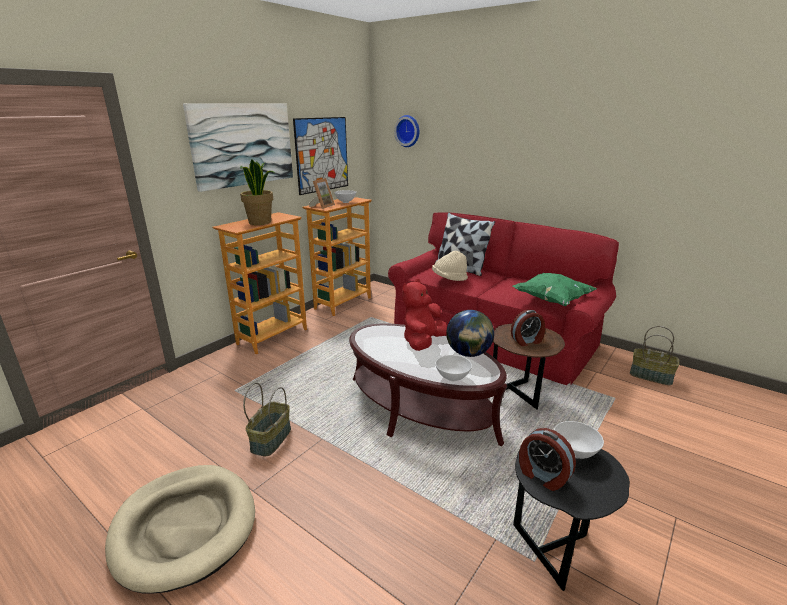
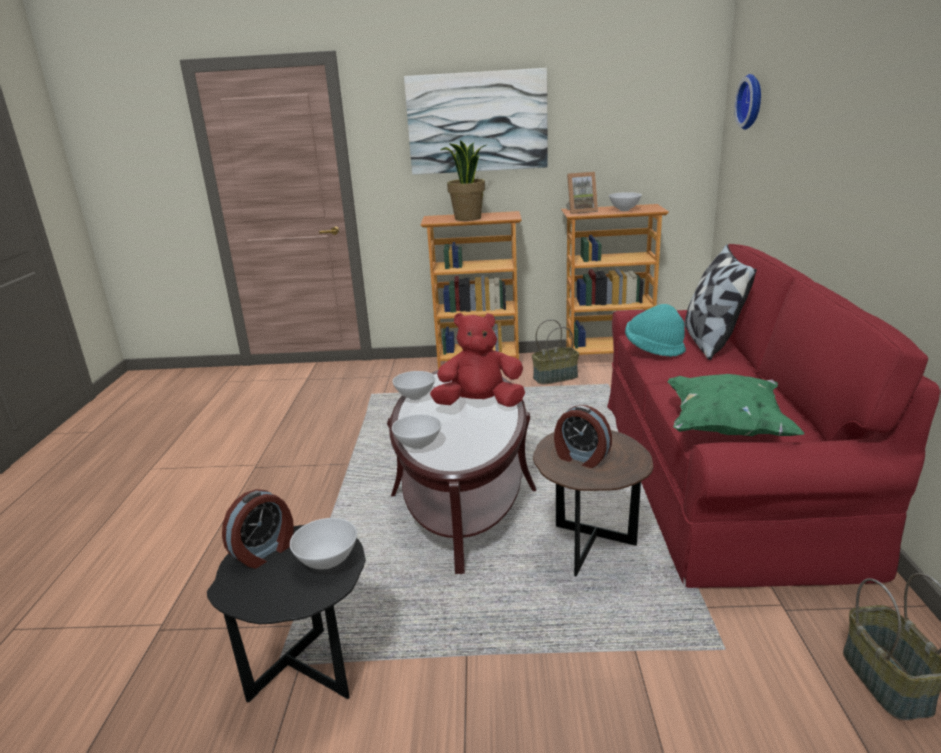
camera: 55 degrees right, 0 degrees up
beige dog bed [105,465,255,594] -> none
basket [243,383,291,457] -> basket moved to [532,319,579,385]
picture [293,117,348,195] -> none
beige hat [432,251,468,281] -> turquoise hat [625,304,686,357]
globe [446,310,494,357] -> none
alarm clock [519,428,576,491] -> alarm clock turned 150 degrees counterclockwise [222,489,294,569]
none -> white bowl [393,371,435,400]

